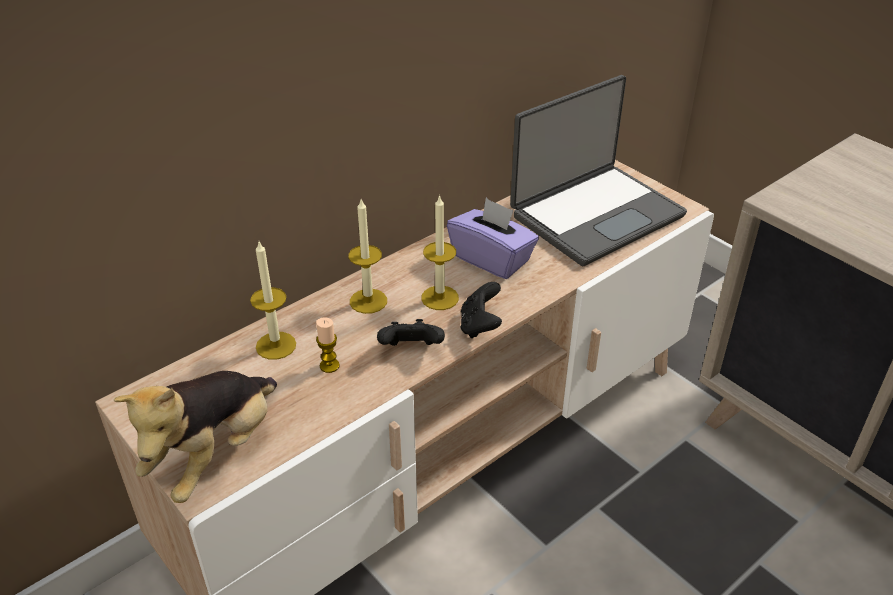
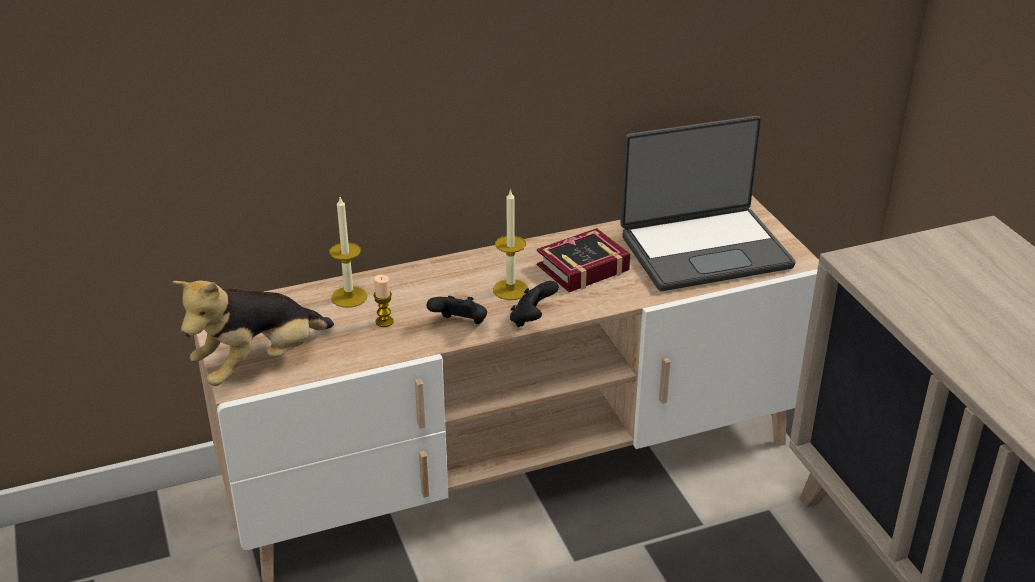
camera: 20 degrees right, 5 degrees down
candle [349,199,387,314] -> none
purple tissue box [447,198,539,279] -> book [537,228,630,292]

